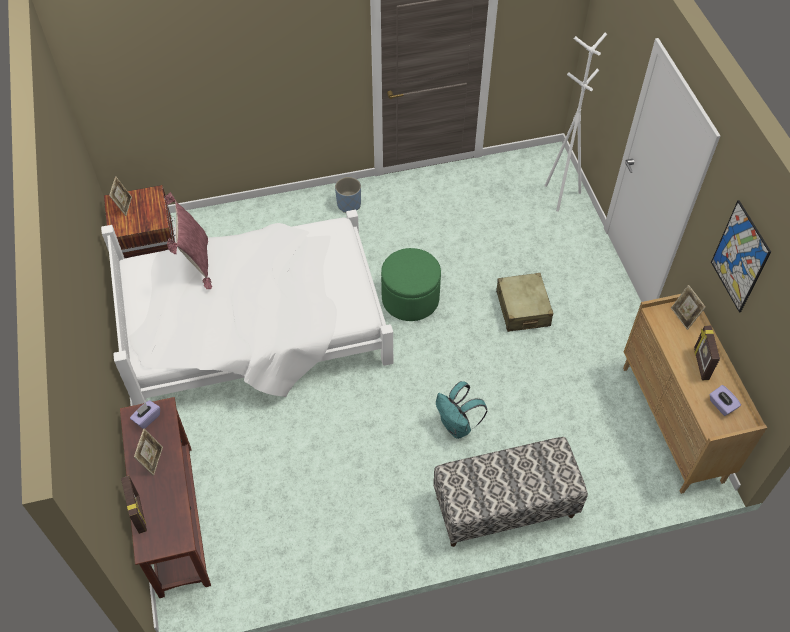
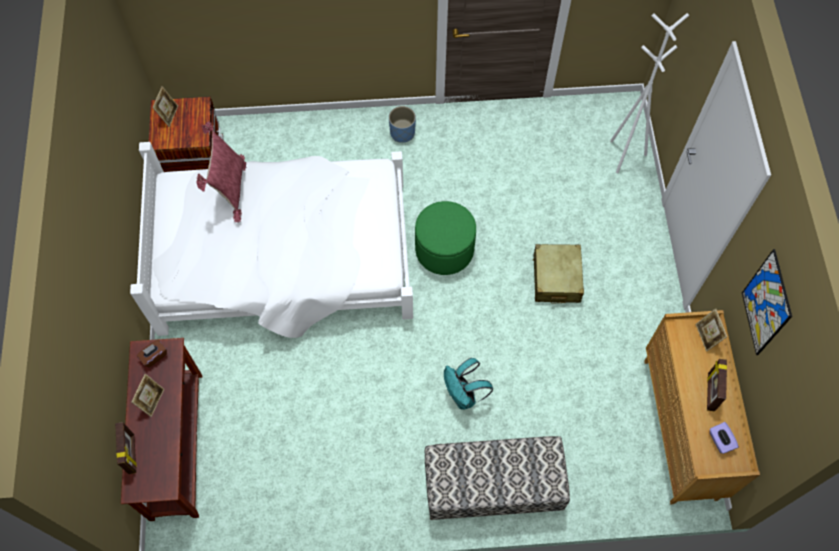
camera: 10 degrees right, 10 degrees up
purple tissue box [130,400,160,429] -> brown tissue box [137,340,167,367]

